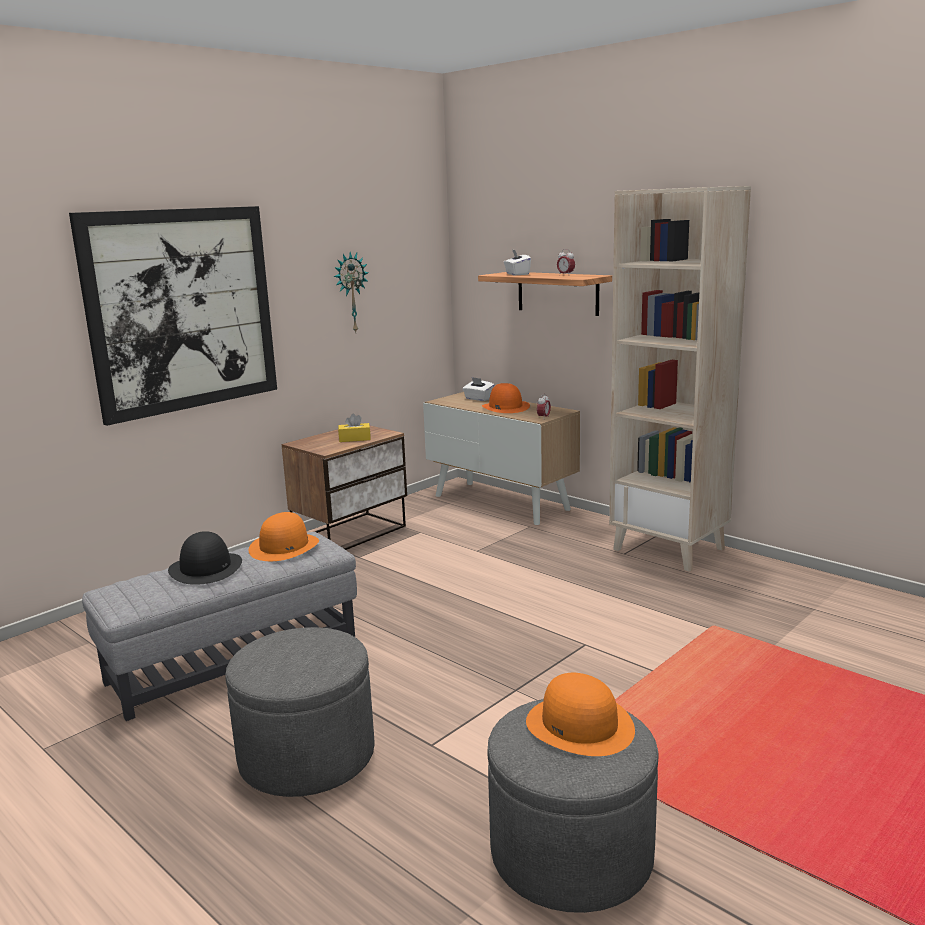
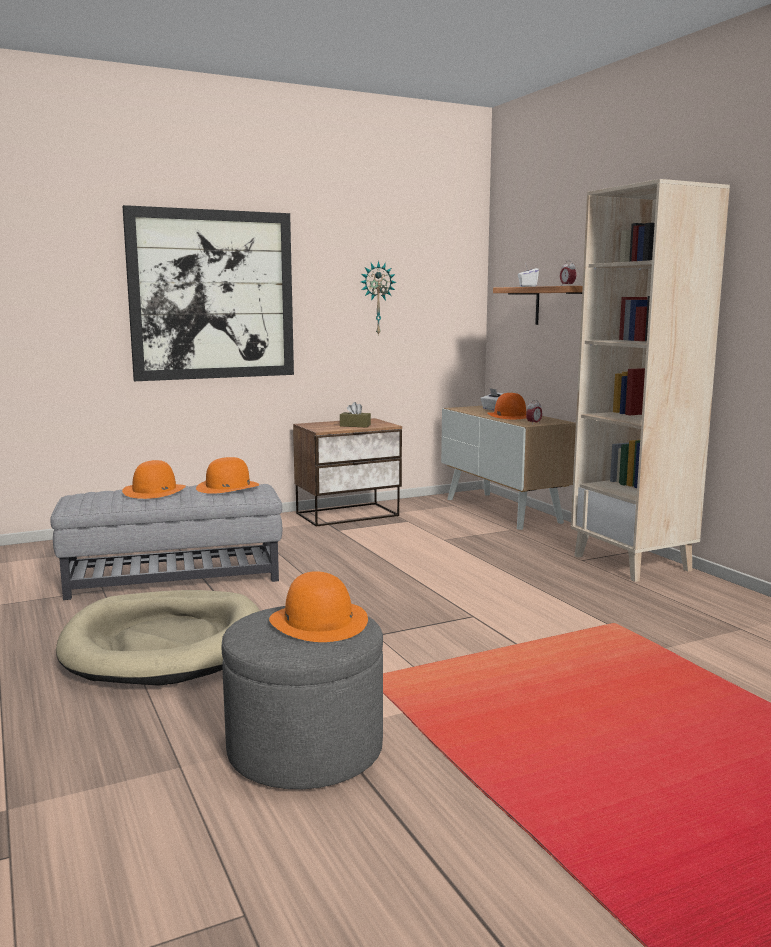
camera: 20 degrees right, 5 degrees down
black hat [168,531,242,585] -> orange hat [122,460,186,499]
grey ottoman [225,627,374,797] -> beige dog bed [56,590,260,686]
yellow tissue box [338,414,371,442] -> brown tissue box [340,402,371,427]

